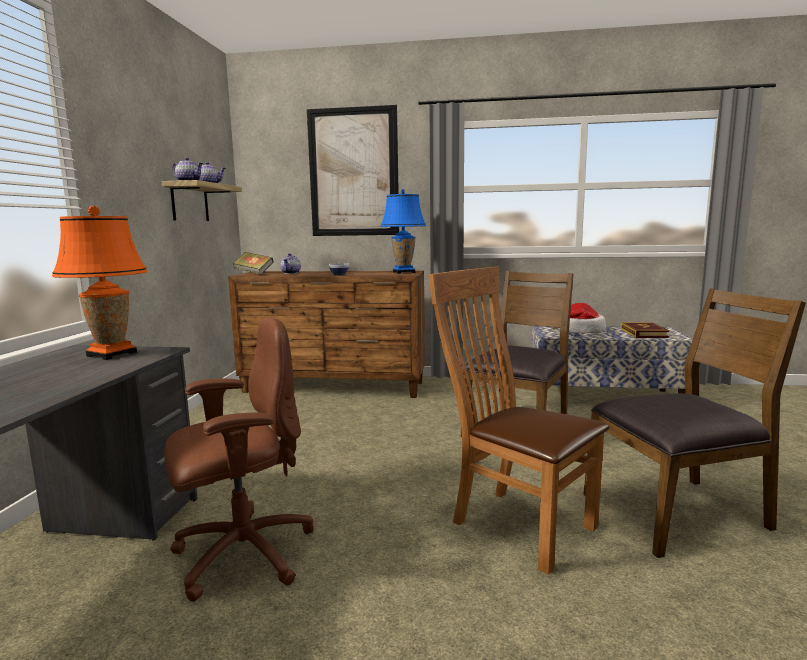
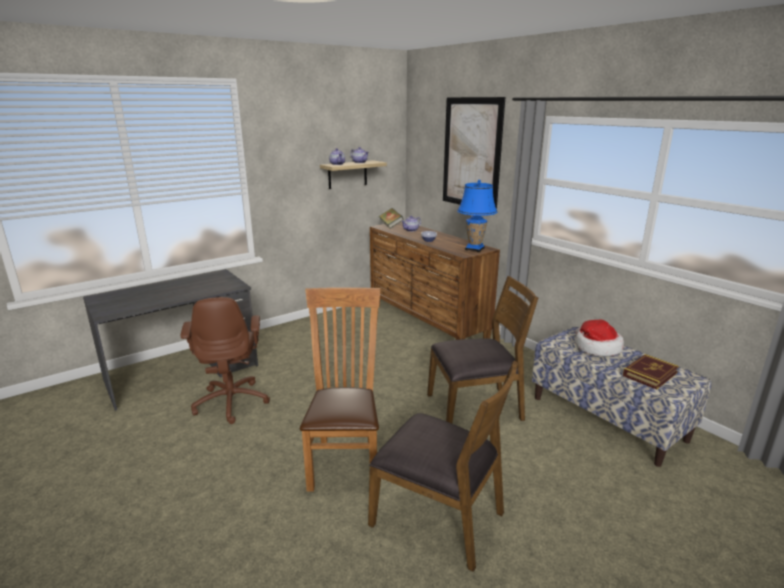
camera: 45 degrees right, 10 degrees up
orange table lamp [52,206,148,360] -> none
brown office chair [164,317,314,602] -> brown office chair turned 60 degrees clockwise [181,297,270,424]

